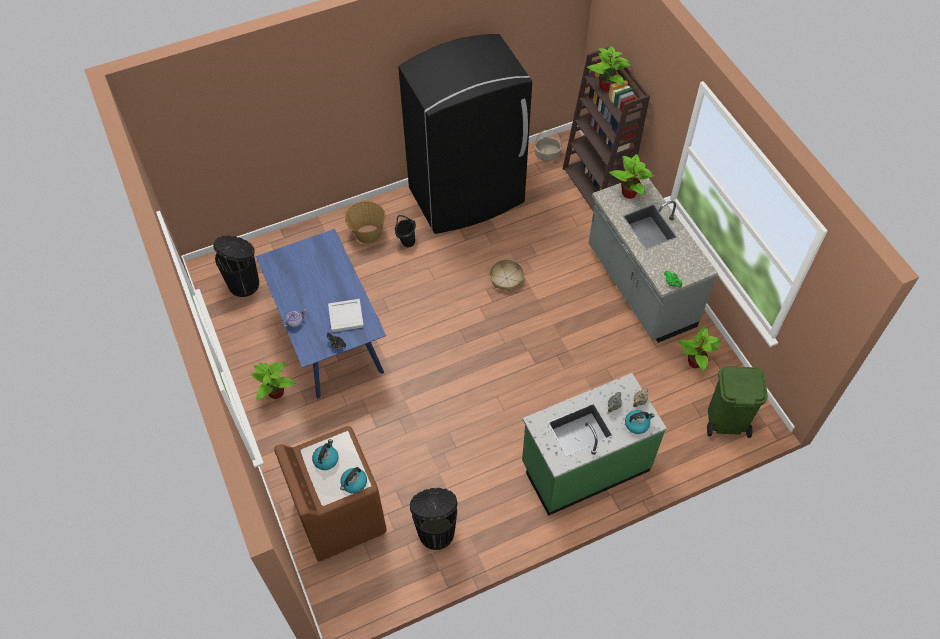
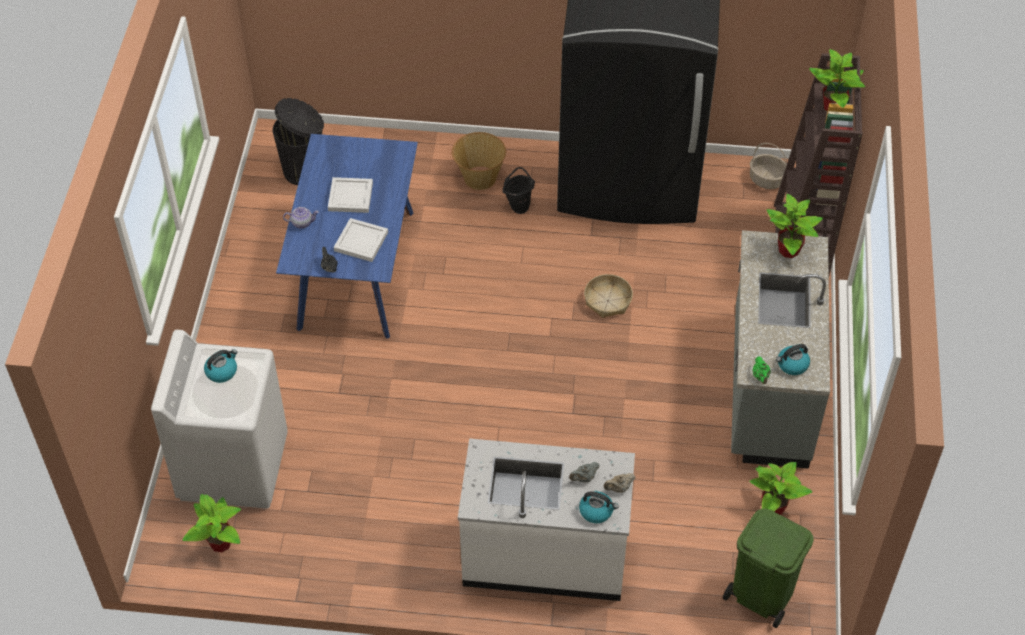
camera: 30 degrees right, 5 degrees down
potted plant [251,362,295,400] -> potted plant moved to [182,494,241,552]
brown washing machine [274,426,387,562] -> white washing machine [151,330,288,509]
kettle [340,467,367,493] -> kettle moved to [776,344,810,375]
black trash can [410,488,458,550] -> none
green counter [522,373,667,516] -> white counter [458,438,635,601]
none -> white tray [328,177,373,213]

